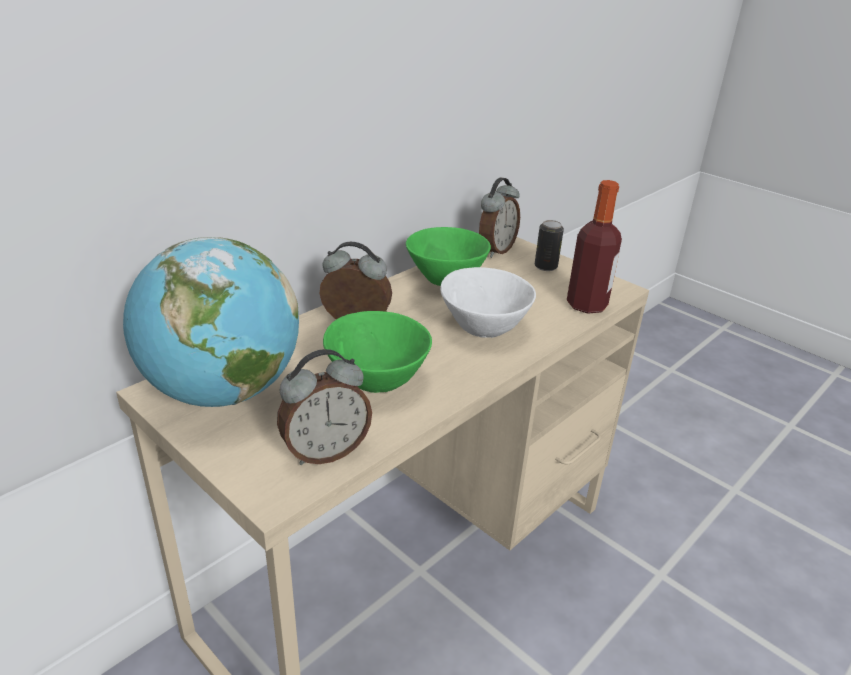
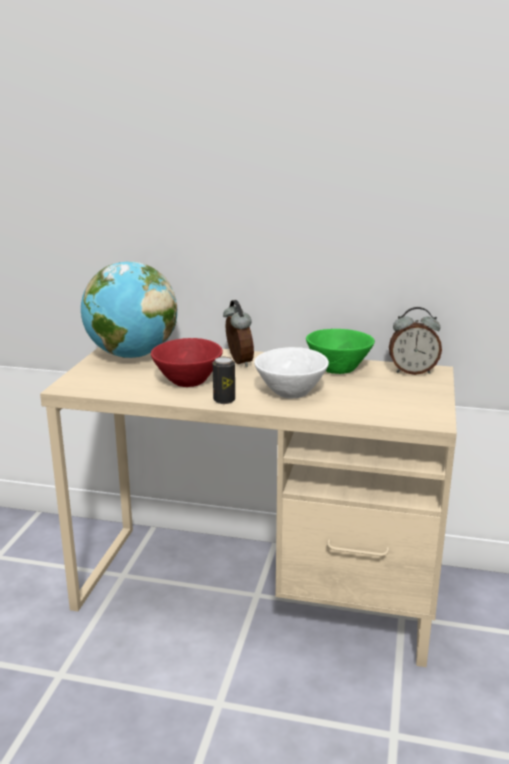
camera: 60 degrees right, 10 degrees down
alarm clock [277,349,372,465] -> none
green bowl [323,311,432,393] -> red bowl [151,338,223,387]
can [535,220,564,271] -> can moved to [213,357,235,404]
bottle [567,180,622,314] -> none

